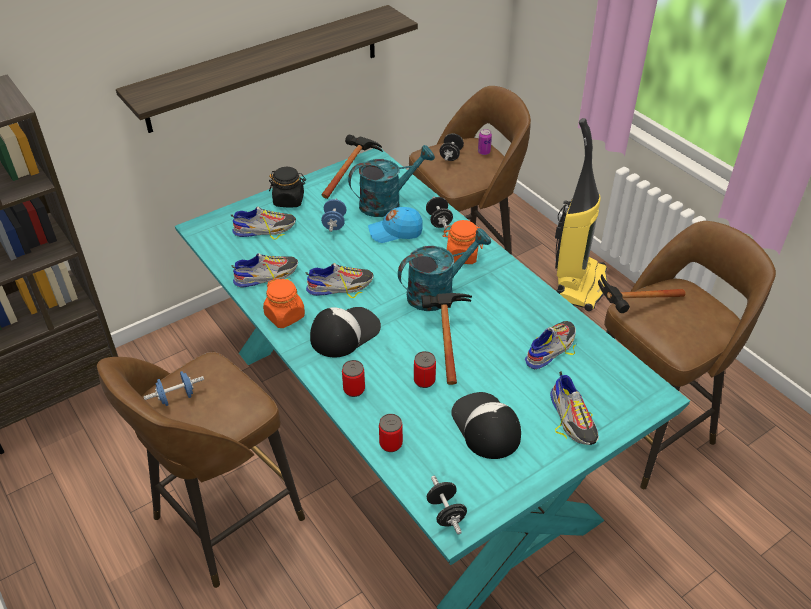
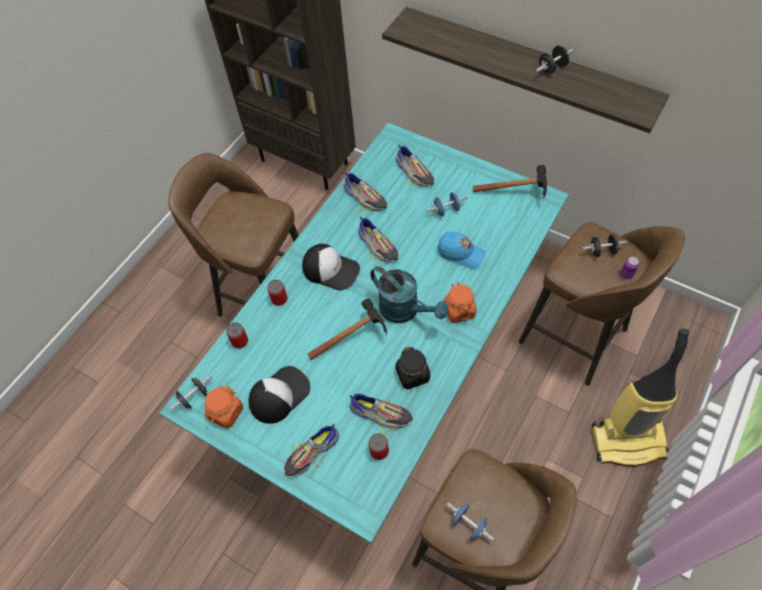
camera: 70 degrees right, 15 degrees up
blue dumbbell [144,371,204,406] -> blue dumbbell moved to [447,503,494,541]
orange jar [263,278,305,328] -> orange jar moved to [205,385,243,429]
black jar [269,167,306,207] -> black jar moved to [395,347,430,389]
turquoise watering can [348,145,435,217] -> none
blue cap [368,207,423,243] -> blue cap turned 150 degrees clockwise [438,232,486,269]
can [414,351,436,388] -> can moved to [369,433,389,460]
black dumbbell [426,196,453,229] -> black dumbbell moved to [536,45,573,75]
hammer [598,274,686,313] -> none

